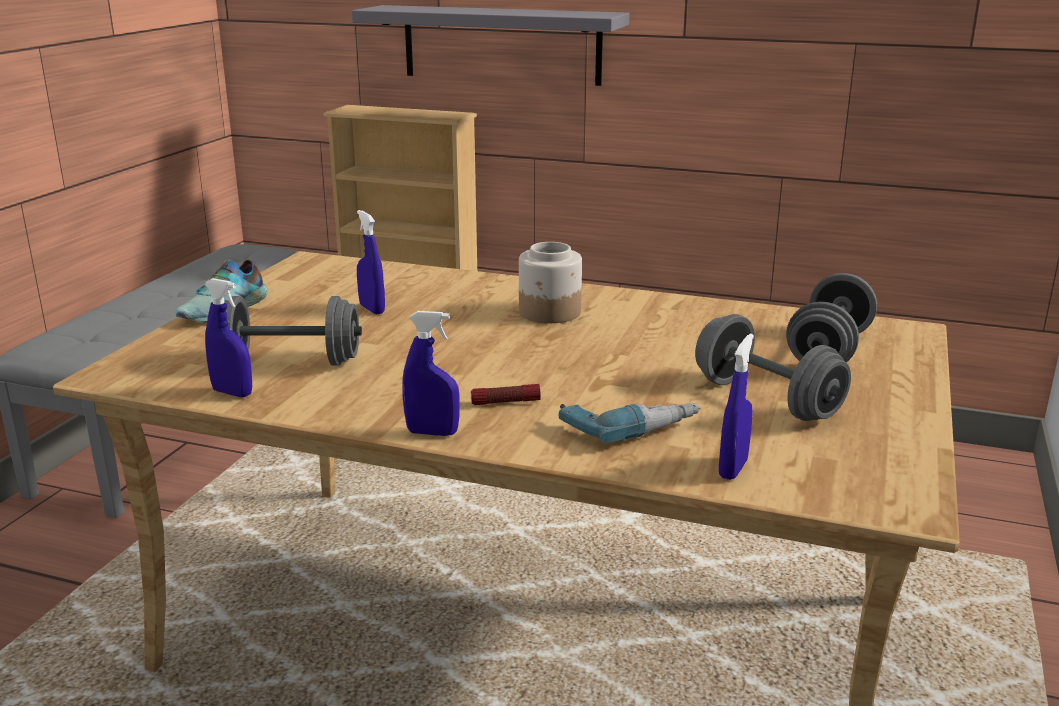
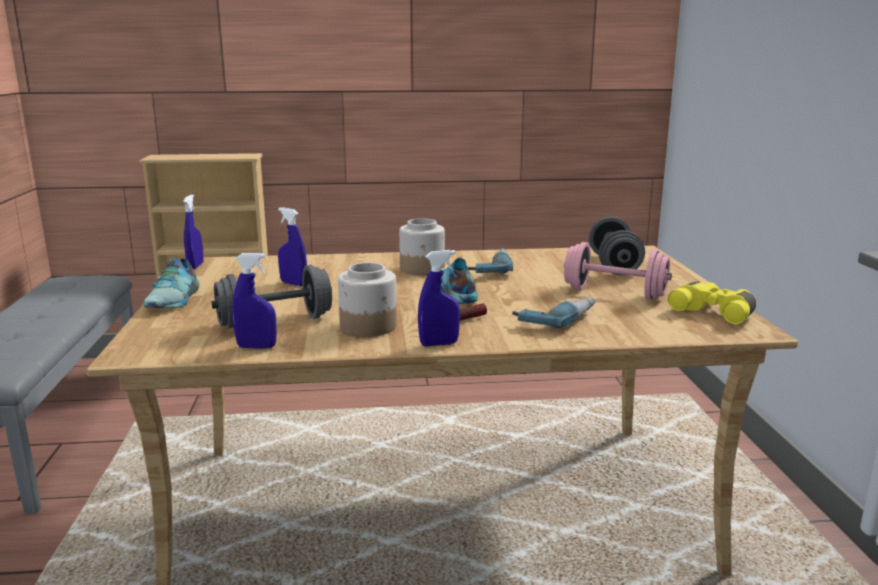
camera: 25 degrees left, 5 degrees down
grey shelf [352,5,630,86] -> none
grey dumbbell [695,314,851,421] -> pink dumbbell [564,242,672,300]
blue spray bottle [719,334,754,480] -> blue spray bottle moved to [183,195,204,269]
none -> jar [338,263,397,337]
none -> shoe [441,258,478,304]
none -> power drill [468,248,513,274]
none -> yellow binoculars [668,282,756,324]

